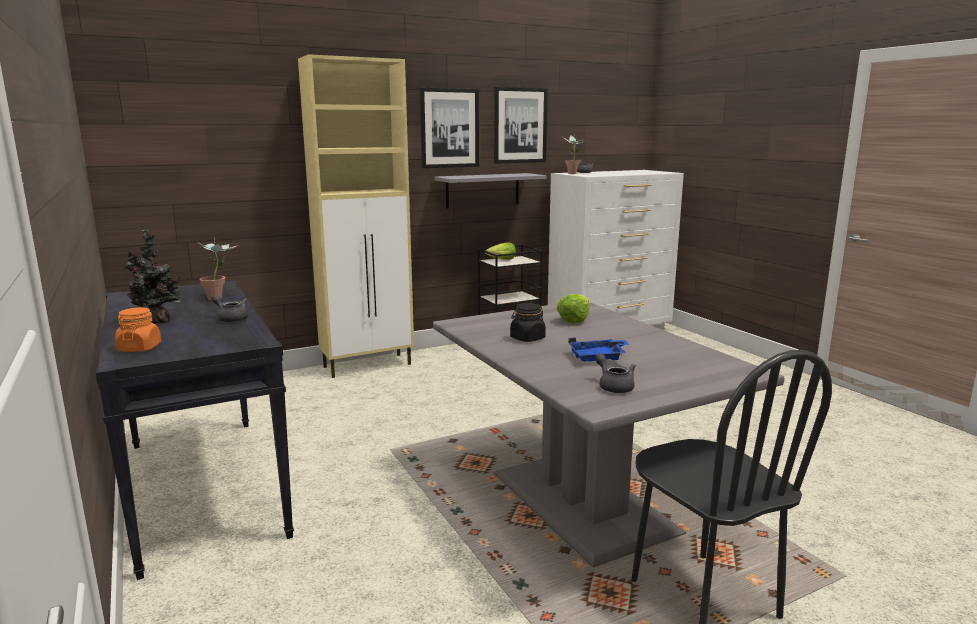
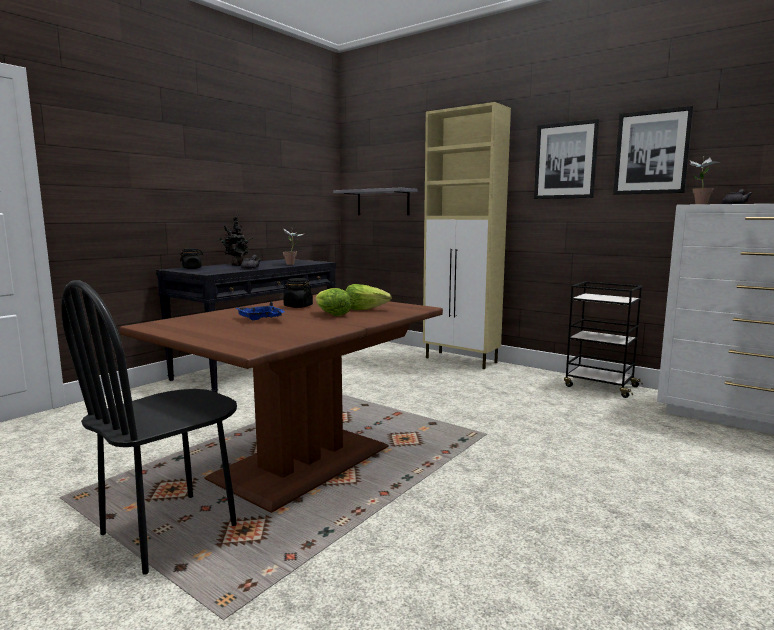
camera: 65 degrees right, 5 degrees down
orange jar [115,307,161,352] -> black jar [180,248,203,269]
grey dining table [433,302,785,567] -> brown dining table [119,294,443,513]
grey shelf [435,173,546,209] -> grey shelf moved to [333,188,418,215]
lettuce [485,242,516,260] -> lettuce moved to [316,288,351,316]
grey teapot [595,353,636,393] -> none

